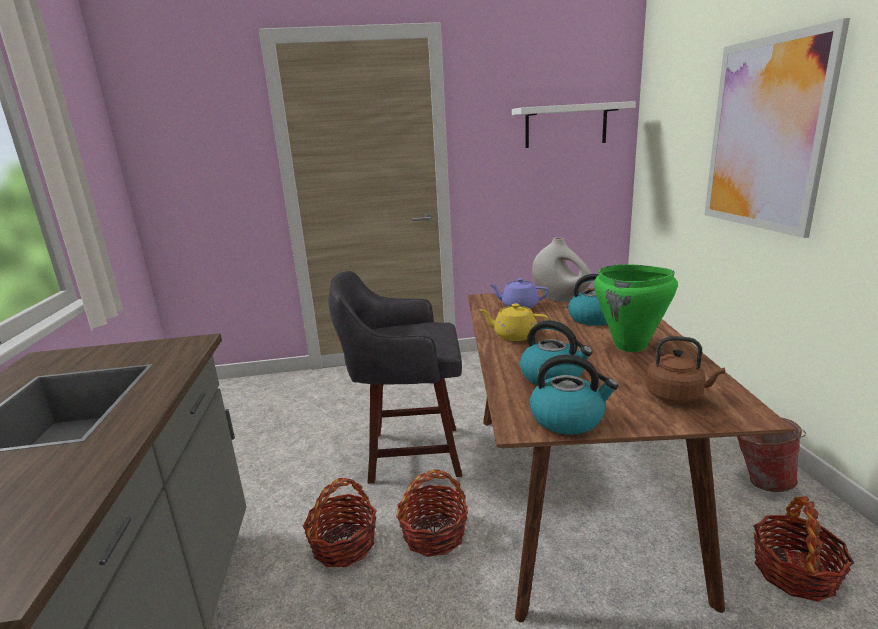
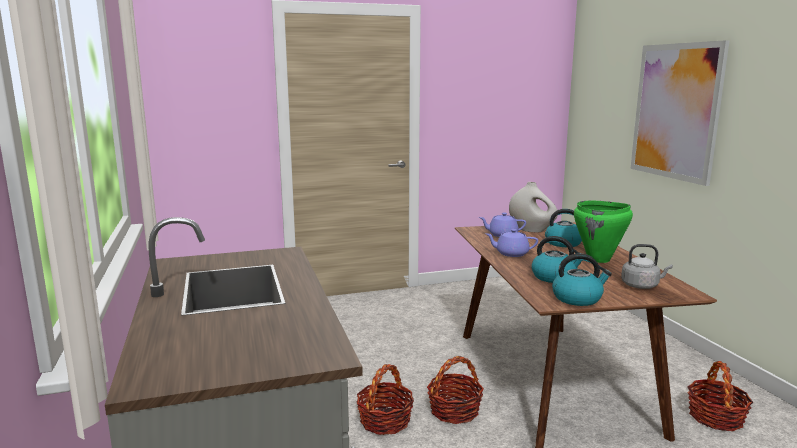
camera: 10 degrees left, 5 degrees down
grey stool [328,271,462,484] -> none
yellow teapot [479,303,549,341] -> purple teapot [486,229,538,257]
white shelf [512,101,636,148] -> none
brown kettle [646,336,725,404] -> grey kettle [621,244,673,289]
bucket [737,417,806,492] -> none

